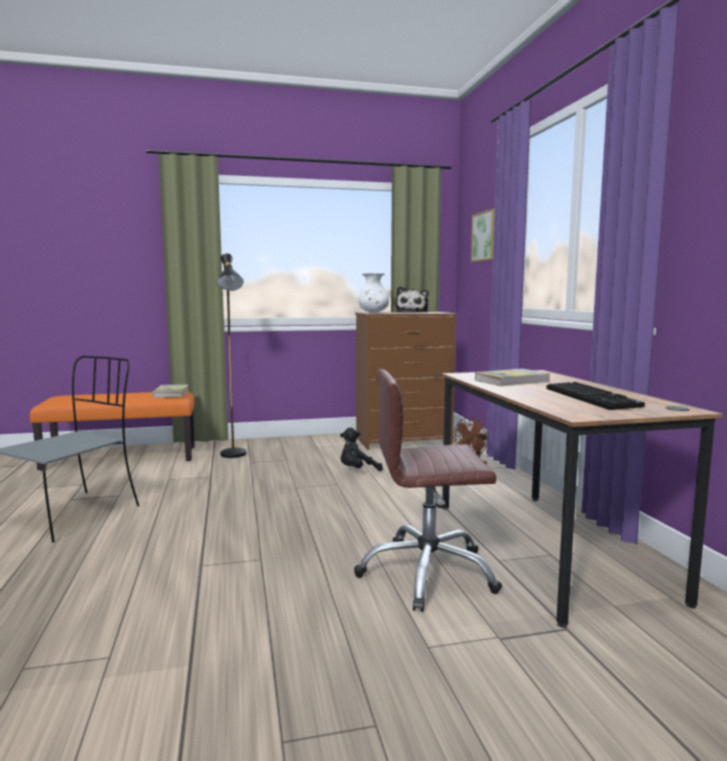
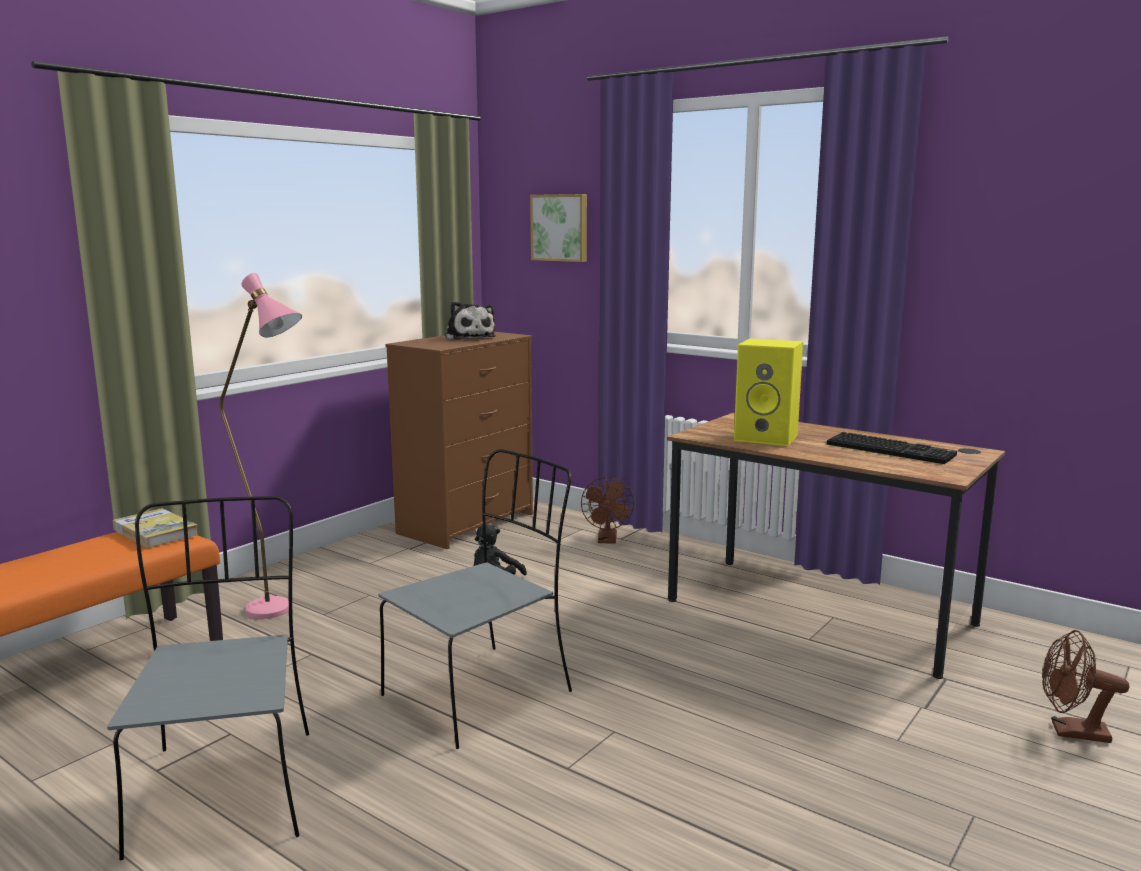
camera: 40 degrees left, 5 degrees up
black floor lamp [217,254,246,458] -> pink floor lamp [220,273,302,619]
brown office chair [354,369,502,612] -> none
white vase [359,273,389,313] -> none
book [475,369,551,386] -> yellow speaker [734,339,803,446]
none -> grey chair [378,449,572,749]
none -> brown fan [1042,630,1129,743]

